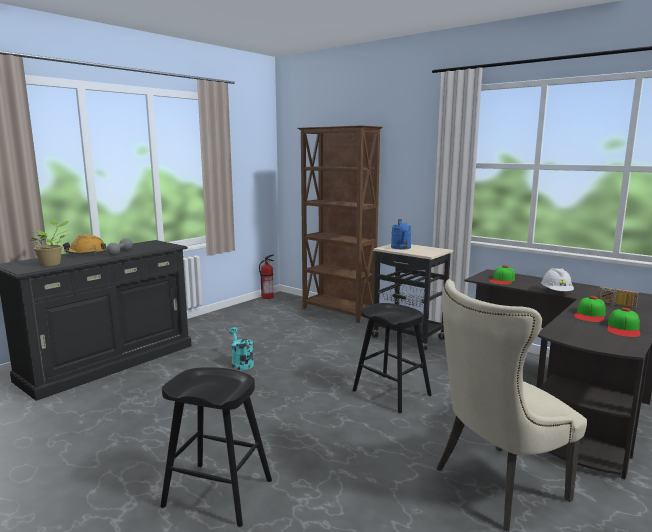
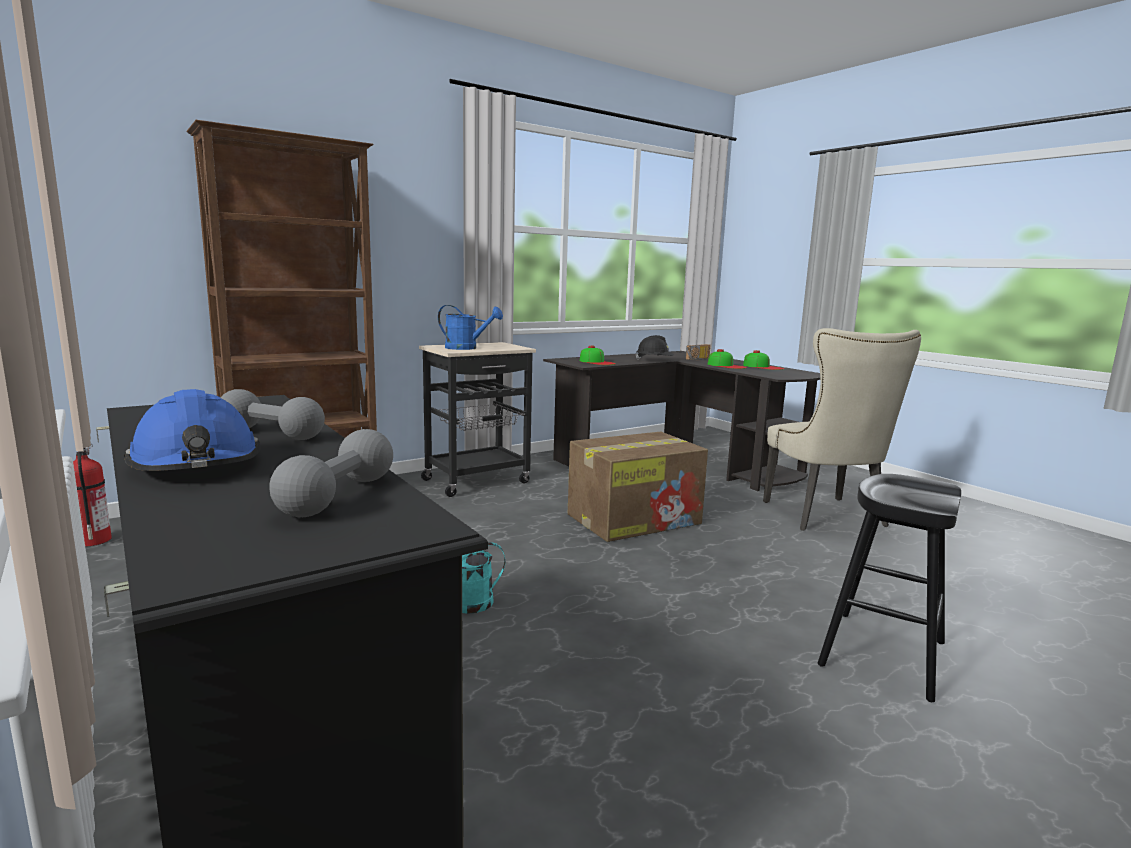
camera: 75 degrees left, 0 degrees up
potted plant [31,220,69,266] -> grey dumbbell [269,429,393,517]
orange hard hat [63,234,106,254] -> blue hard hat [124,389,261,471]
black stool [353,303,432,413] -> cardboard box [568,431,708,542]
white hard hat [541,268,574,291] -> black hard hat [636,335,674,360]

